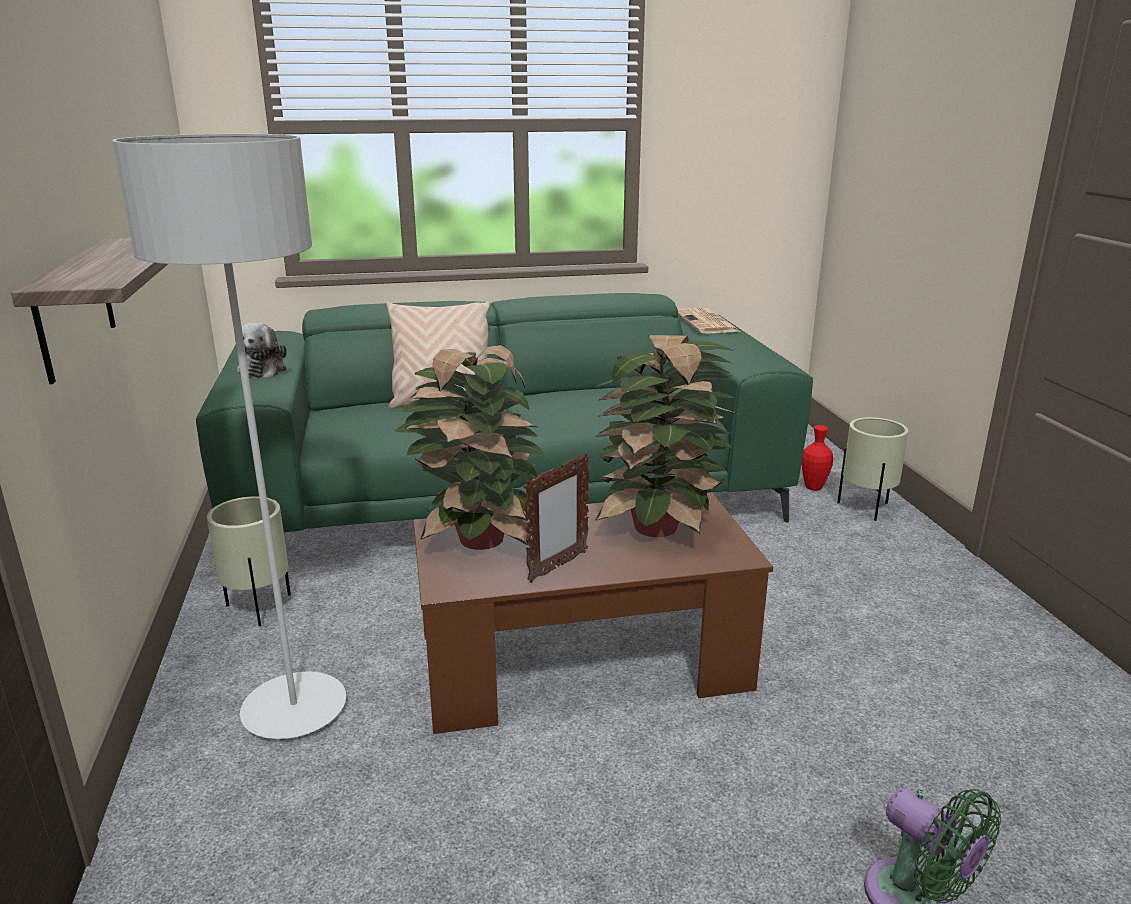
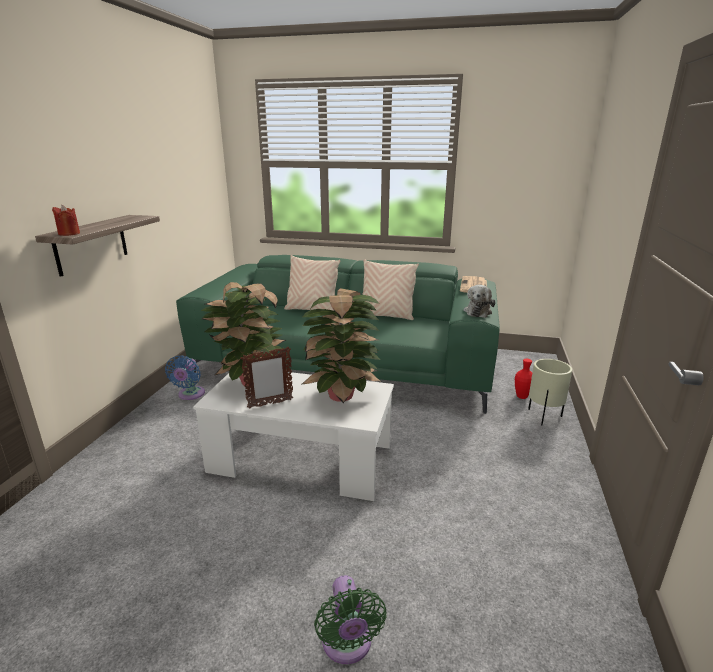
camera: 25 degrees right, 0 degrees up
grey floor lamp [112,134,346,739] -> none
beige planter [207,496,291,626] -> blue fan [165,355,205,400]
plush toy [235,322,287,378] -> plush toy moved to [463,285,496,318]
brown coffee table [413,493,773,734] -> white coffee table [193,372,394,501]
none -> red candle [52,205,80,236]
none -> beige pillow [362,259,419,320]

